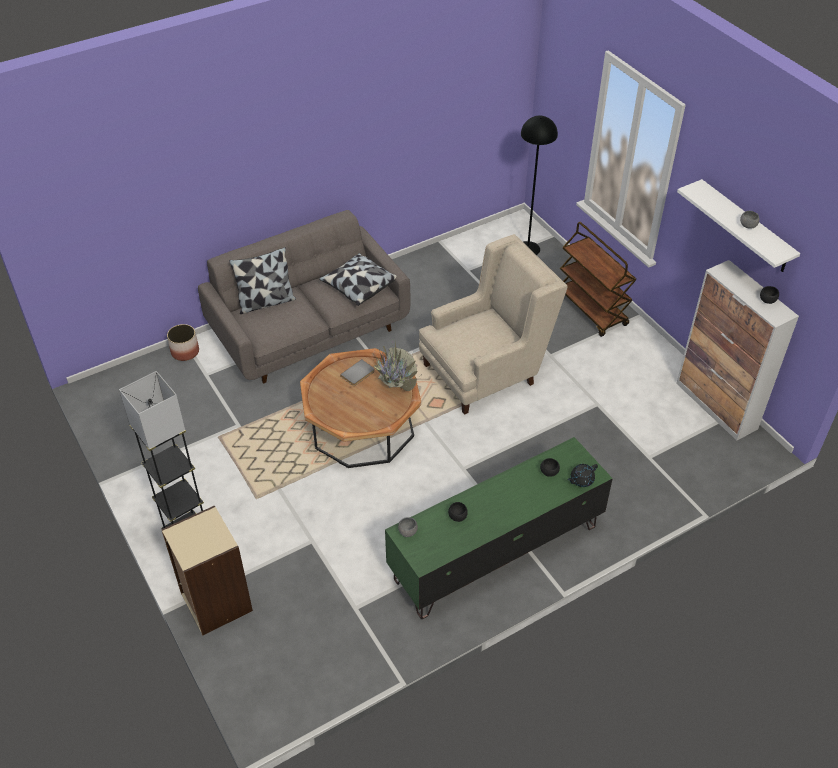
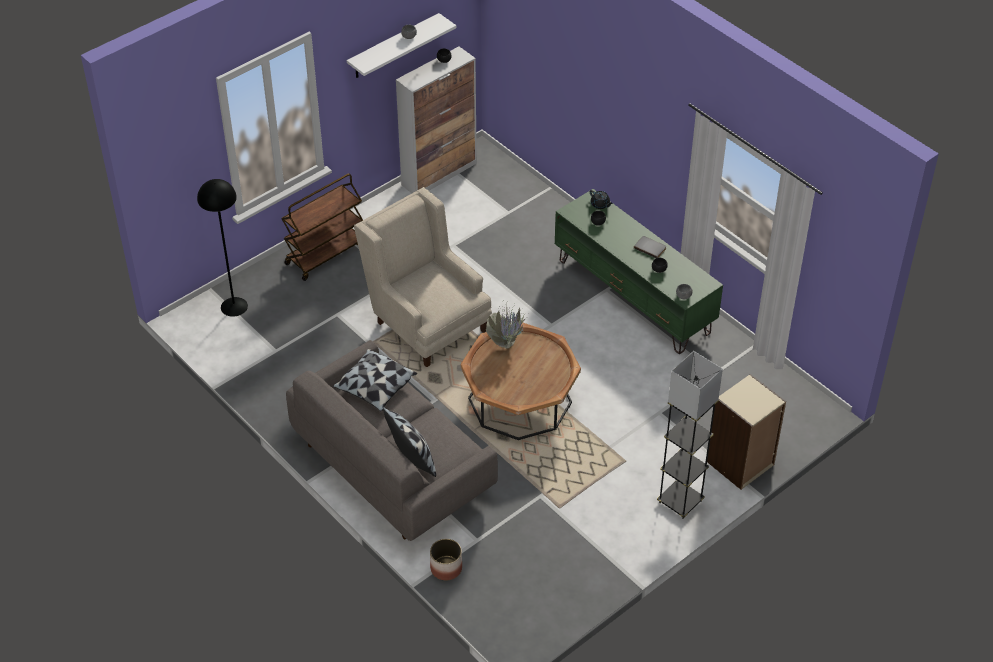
camera: 100 degrees left, 0 degrees up
grey book [340,359,375,386] -> grey book moved to [634,236,666,258]

